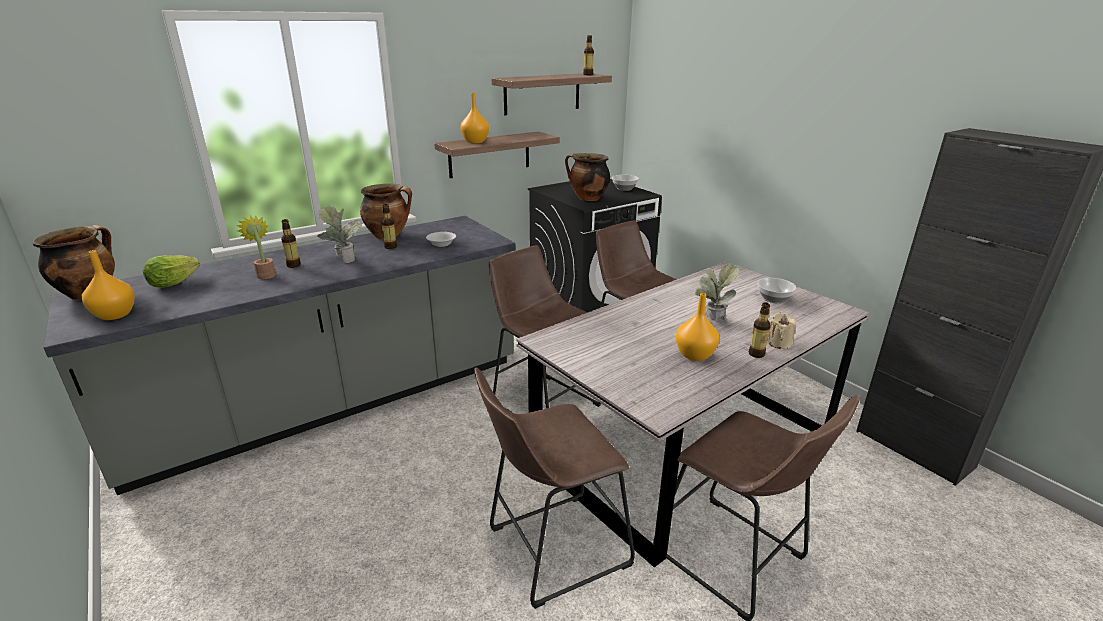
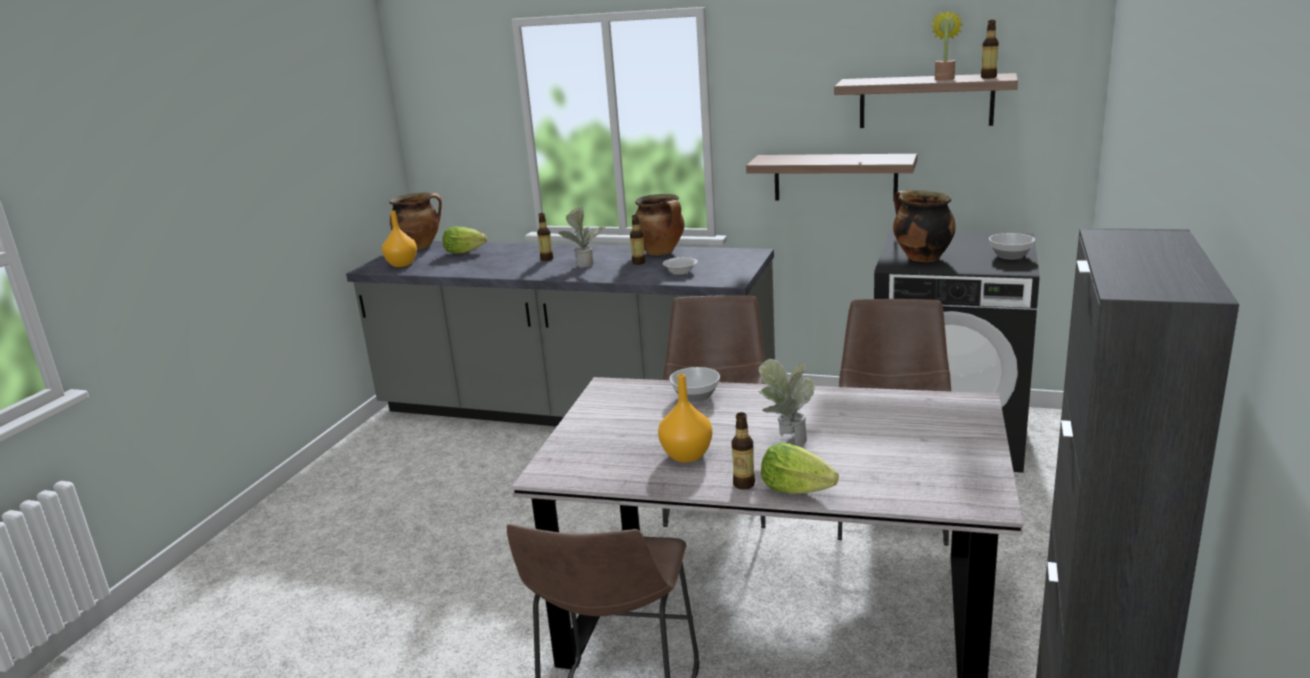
camera: 55 degrees right, 5 degrees down
potted plant [236,215,276,279] -> potted plant moved to [931,10,964,80]
orange vase [460,93,489,143] -> none
brown stool [474,367,635,609] -> none
bowl [757,278,796,303] -> bowl moved to [669,367,720,402]
beige candle [768,313,796,349] -> lettuce [761,442,839,494]

